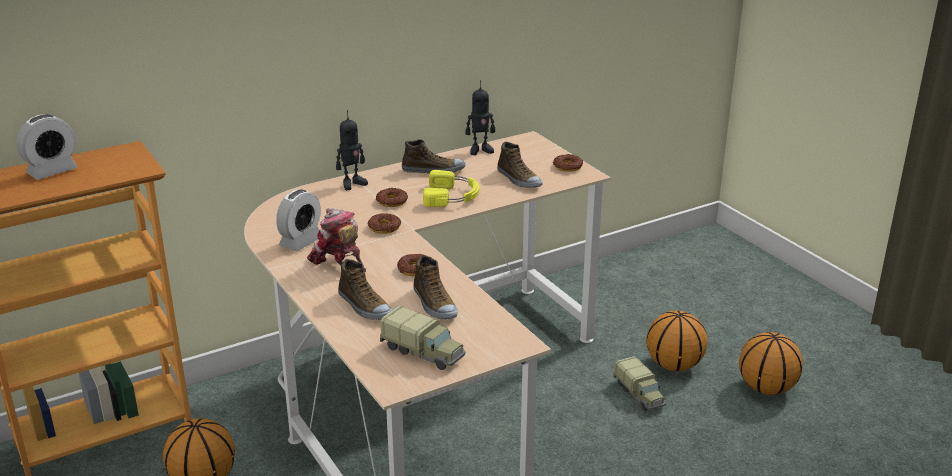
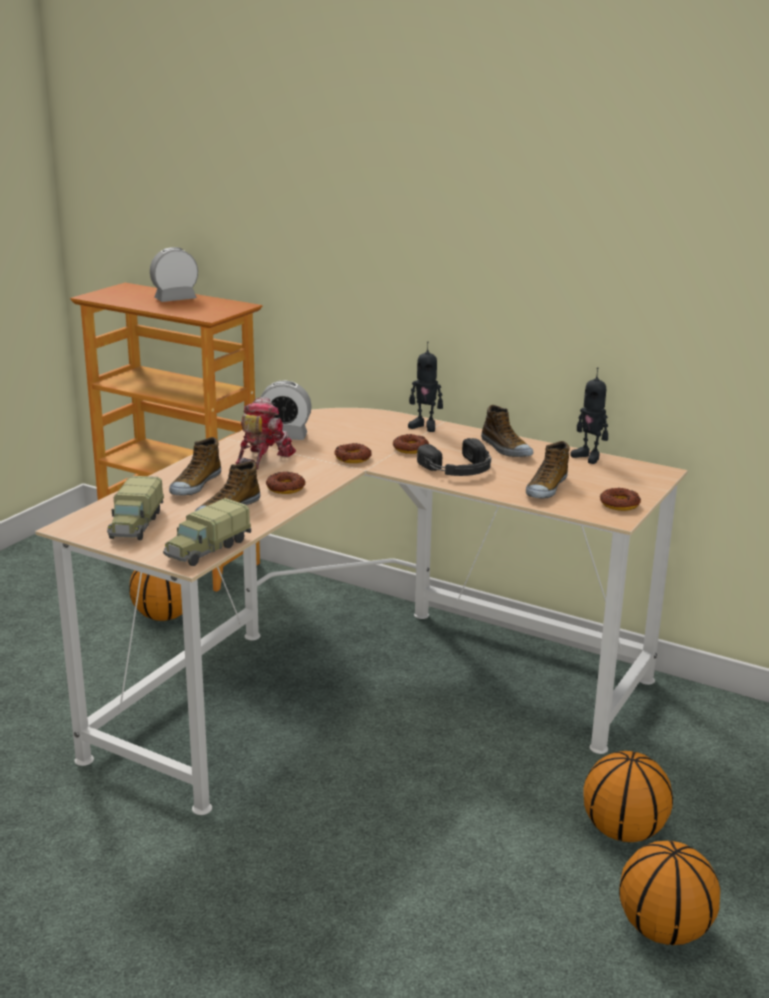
camera: 60 degrees right, 5 degrees down
alarm clock [16,114,77,180] -> alarm clock turned 135 degrees clockwise [150,247,198,302]
yellow headphones [423,170,479,207] -> black headphones [417,438,491,476]
toy truck [614,356,666,411] -> toy truck moved to [163,498,251,566]

